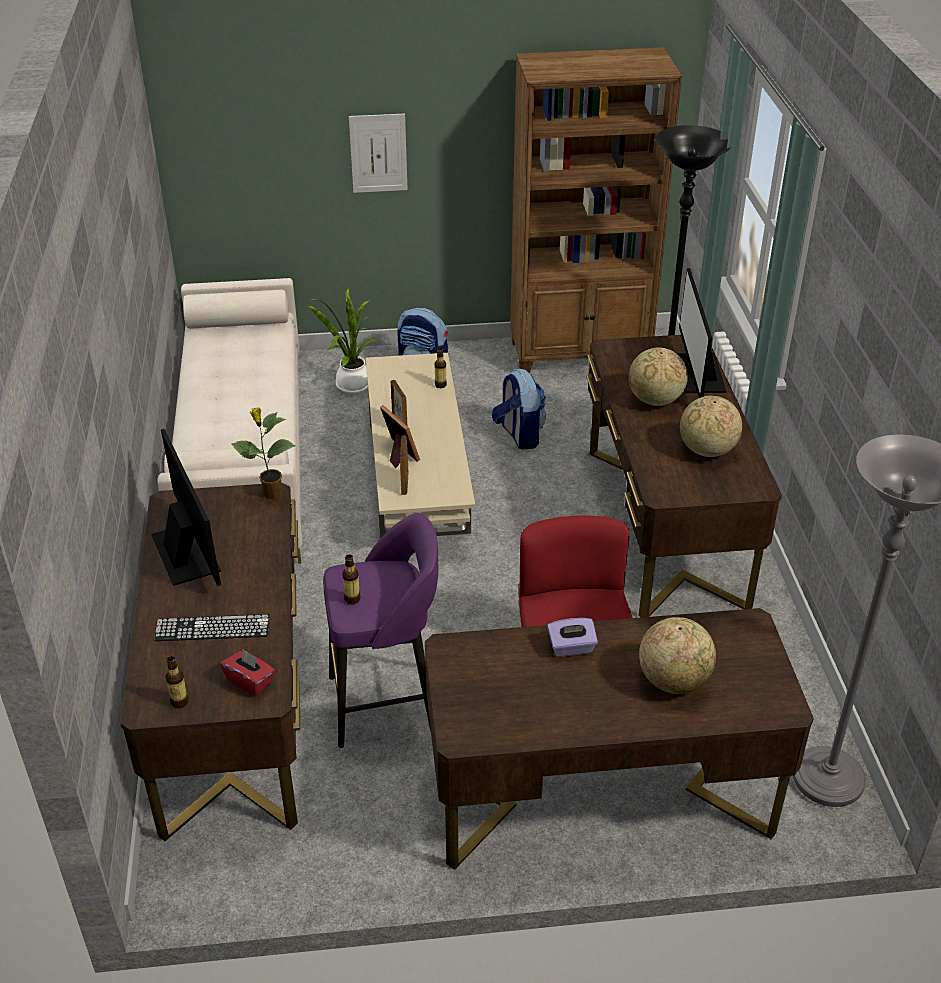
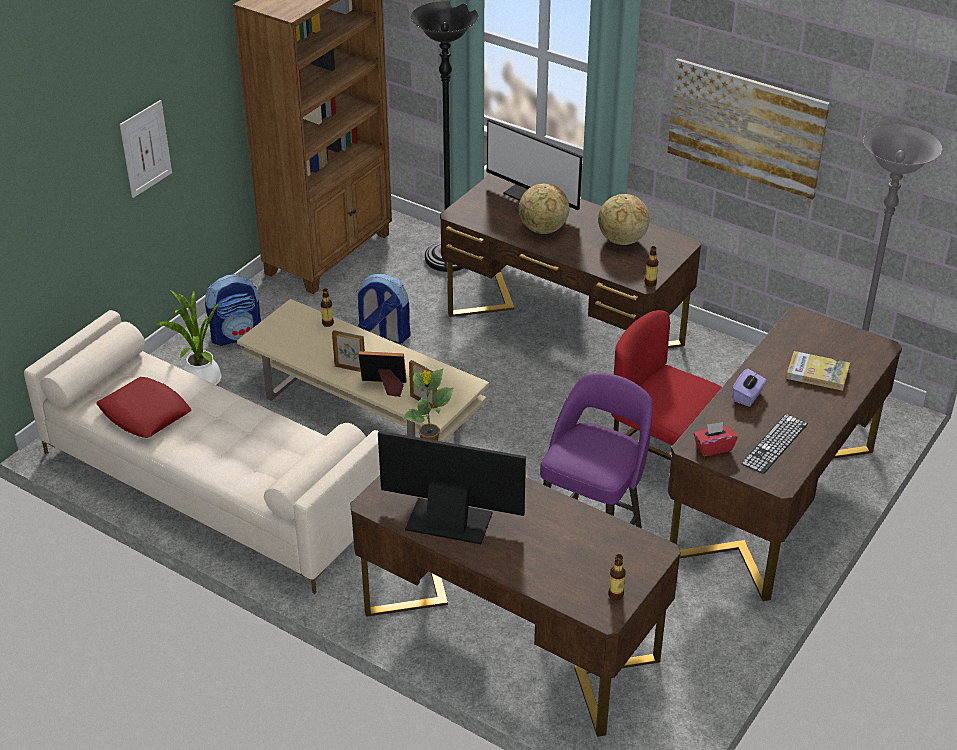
camera: 50 degrees left, 0 degrees up
keyboard [154,614,269,641] -> keyboard moved to [741,414,808,474]
red tissue box [221,649,275,696] -> red tissue box moved to [694,422,737,456]
bottle [343,554,361,604] -> bottle moved to [644,246,658,287]
globe [639,617,716,694] -> book [786,351,850,391]
none -> red pillow [96,377,191,438]
none -> picture [667,58,830,200]

